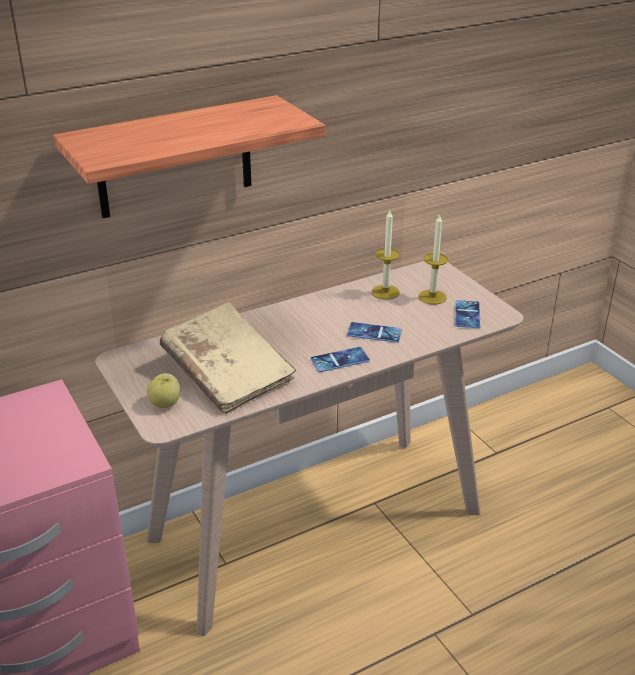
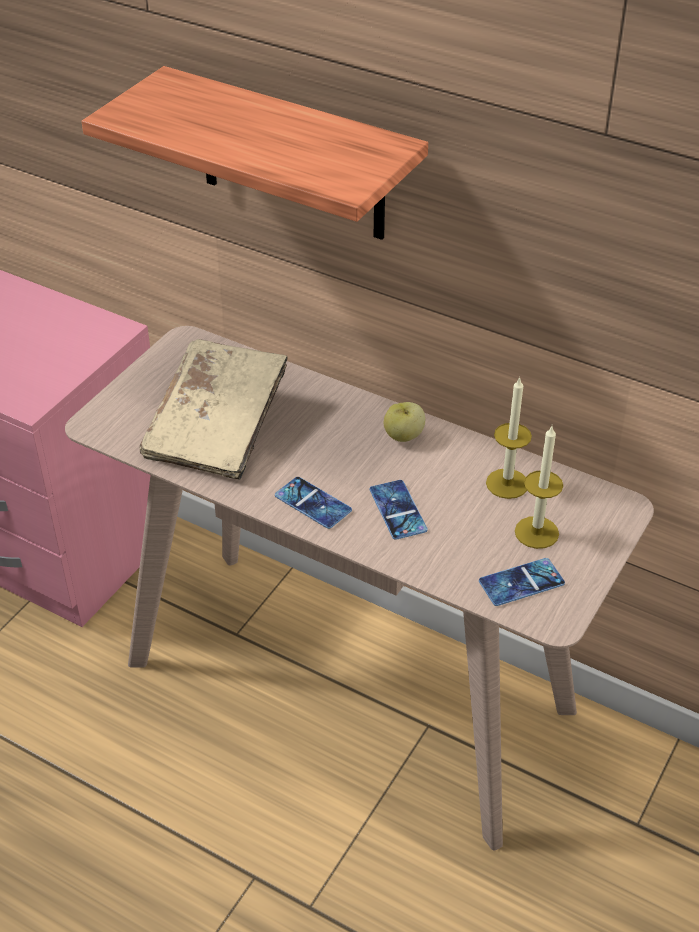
camera: 60 degrees right, 10 degrees up
apple [147,373,181,408] -> apple moved to [384,402,425,442]

